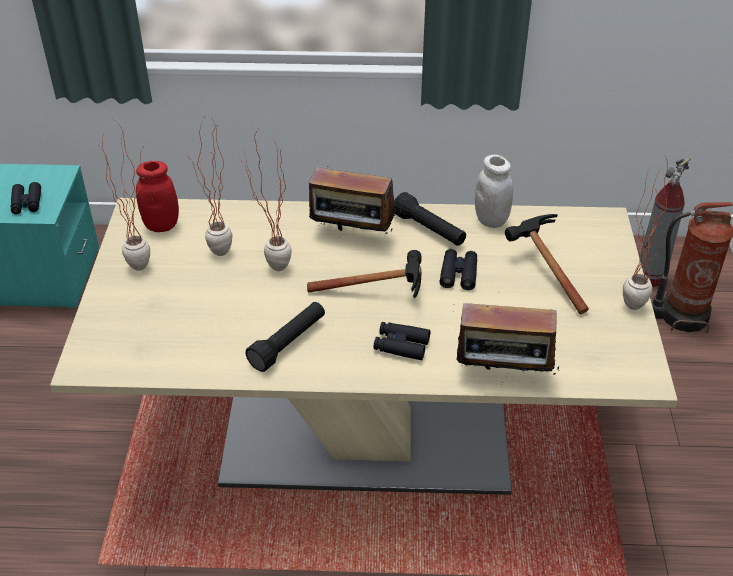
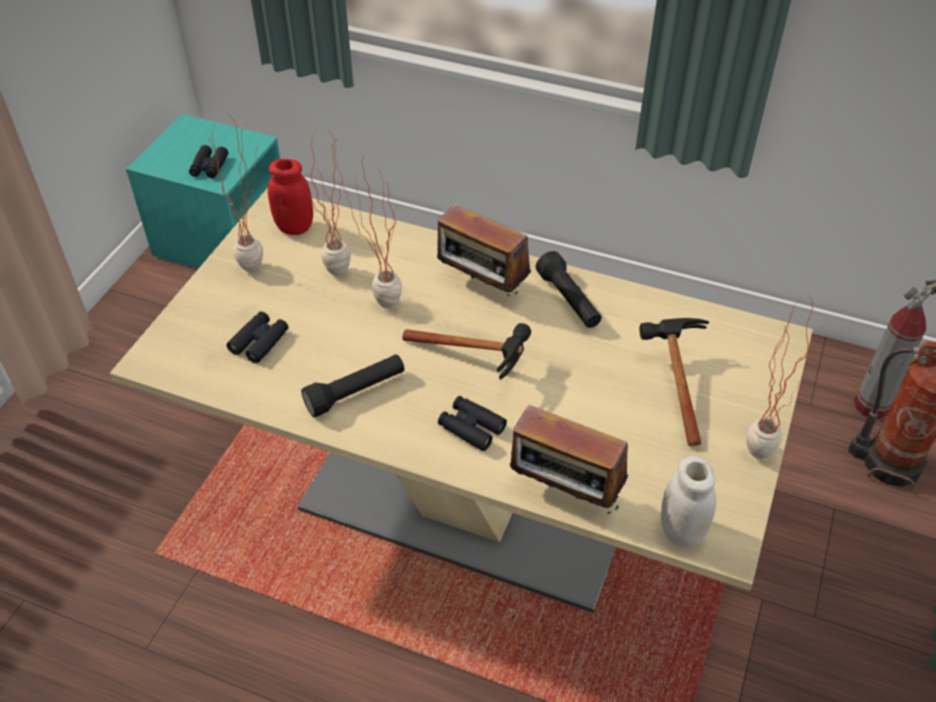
camera: 20 degrees right, 5 degrees up
black binoculars [440,249,477,290] -> black binoculars moved to [226,311,289,364]
white jar [475,155,513,228] -> white jar moved to [661,456,716,547]

